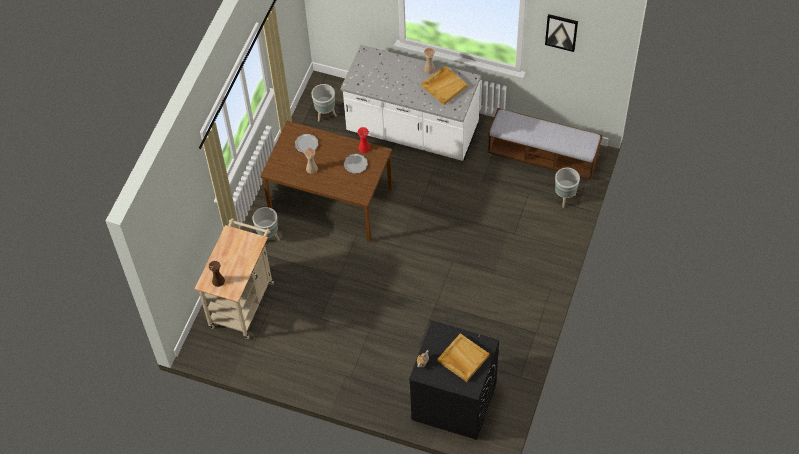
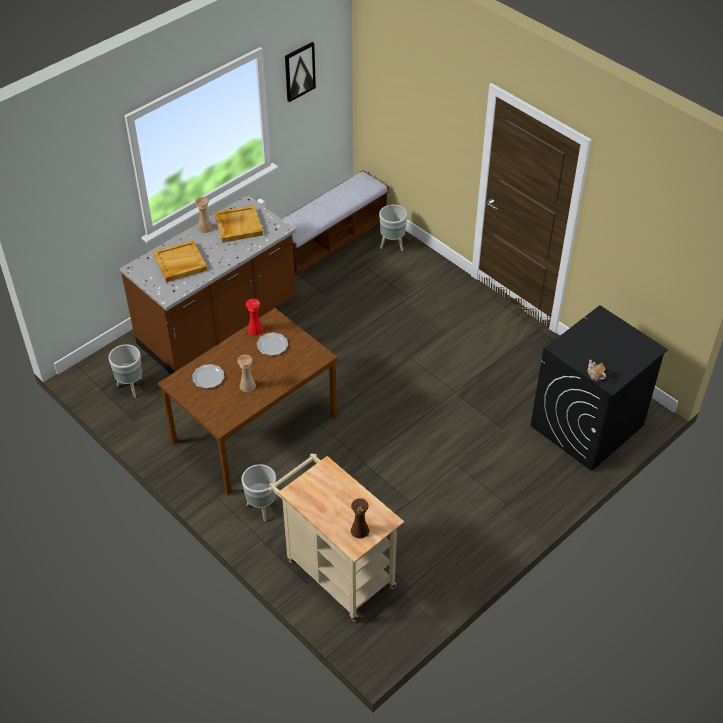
camera: 65 degrees left, 10 degrees down
white counter [340,45,481,161] -> brown counter [120,195,296,374]
beige tray [437,333,489,382] -> beige tray moved to [153,240,207,282]

